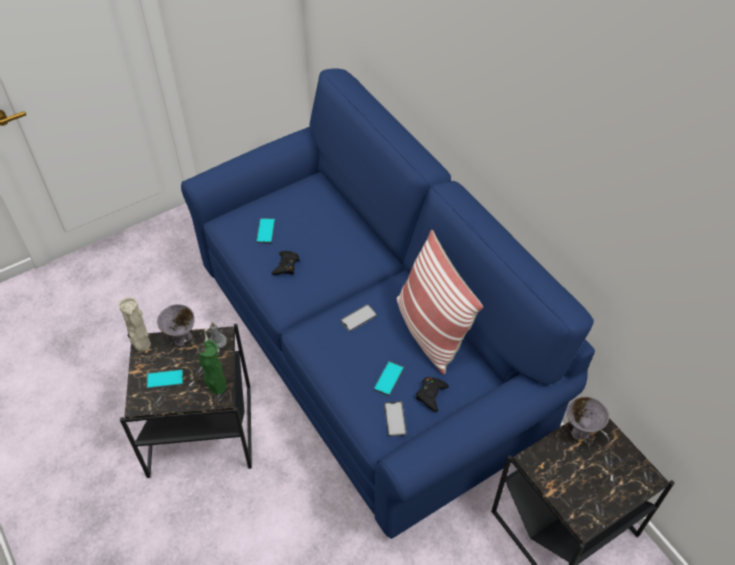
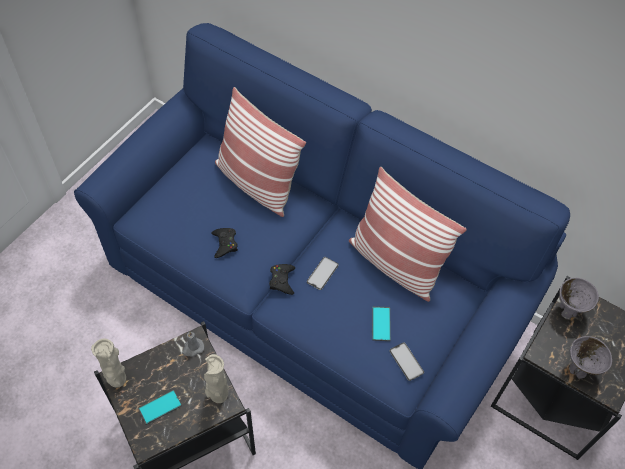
camera: 25 degrees left, 5 degrees up
grey bowl [157,304,195,346] -> grey bowl moved to [569,336,612,379]
green vase [199,340,226,395] -> beige vase [204,354,229,403]
phone [256,218,275,243] -> none
black game controller [416,377,449,412] -> black game controller moved to [269,264,295,295]
none -> pillow [215,87,306,217]

